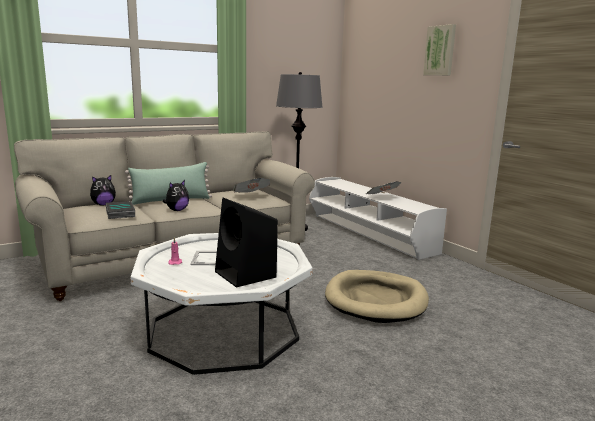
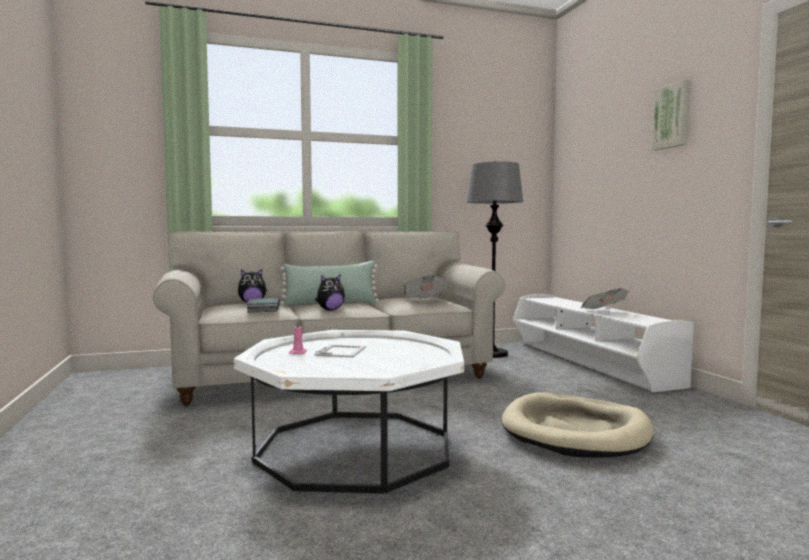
camera: 15 degrees right, 10 degrees down
black speaker [215,198,278,287] -> none

